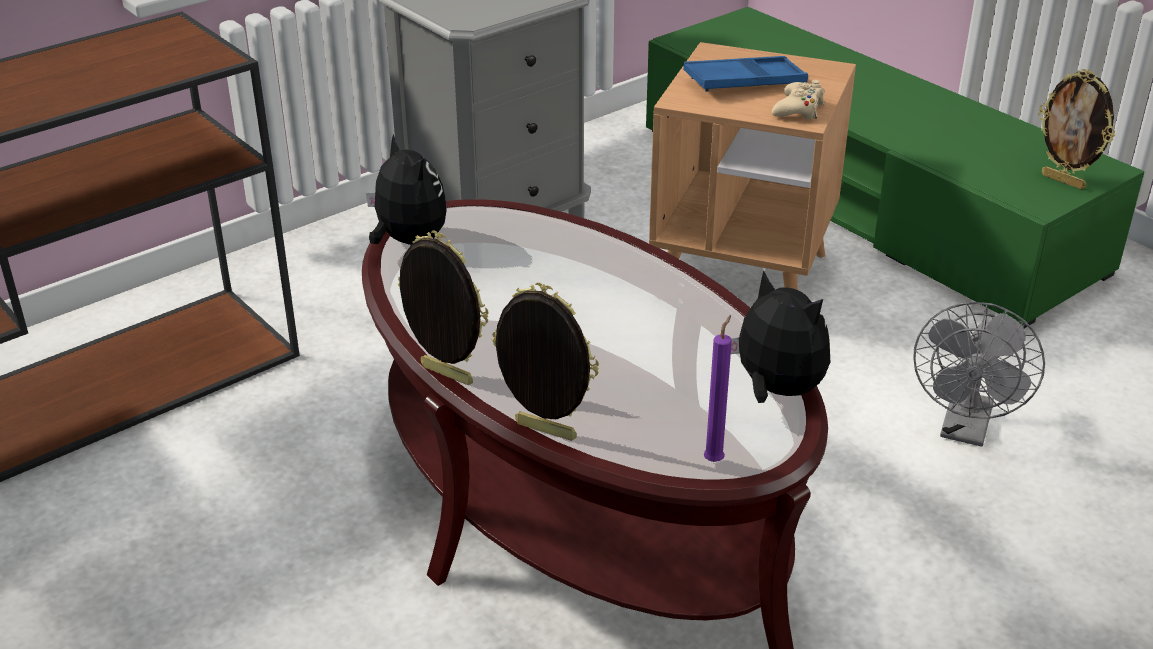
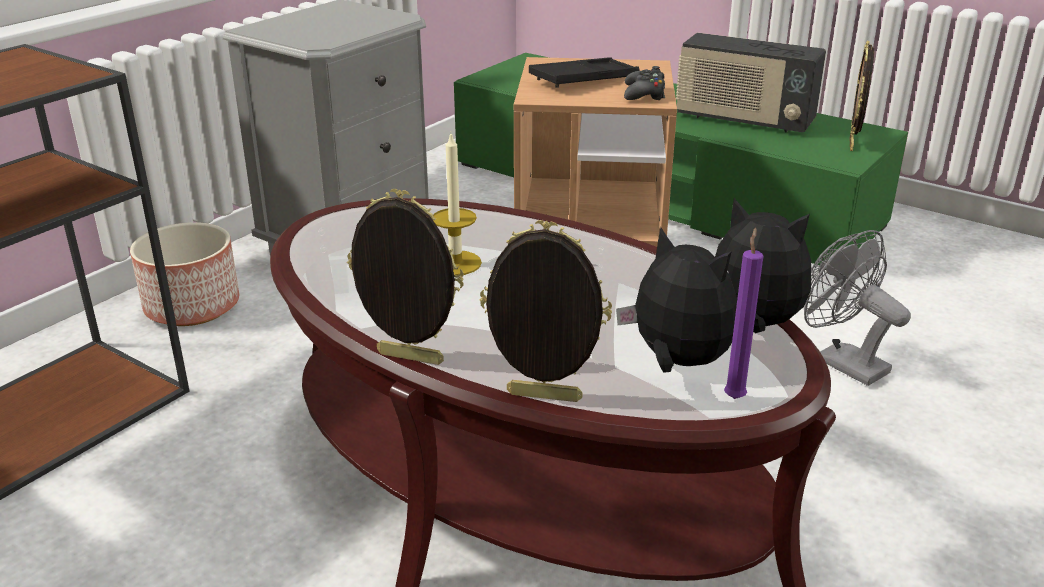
camera: 15 degrees left, 5 degrees down
plush toy [366,134,447,245] -> plush toy moved to [616,227,737,373]
blue tray [683,56,808,92] -> black tray [529,57,639,88]
beige game controller [772,80,825,120] -> black game controller [624,66,665,100]
grey fan [913,302,1045,446] -> grey fan turned 135 degrees clockwise [804,230,911,386]
picture frame [1039,69,1115,189] -> picture frame turned 75 degrees clockwise [849,40,874,151]
none -> planter [130,222,239,326]
none -> candle [433,131,482,275]
none -> radio [676,33,826,133]

